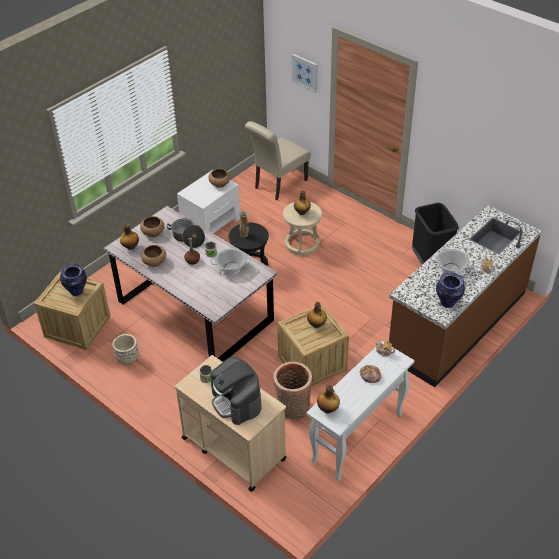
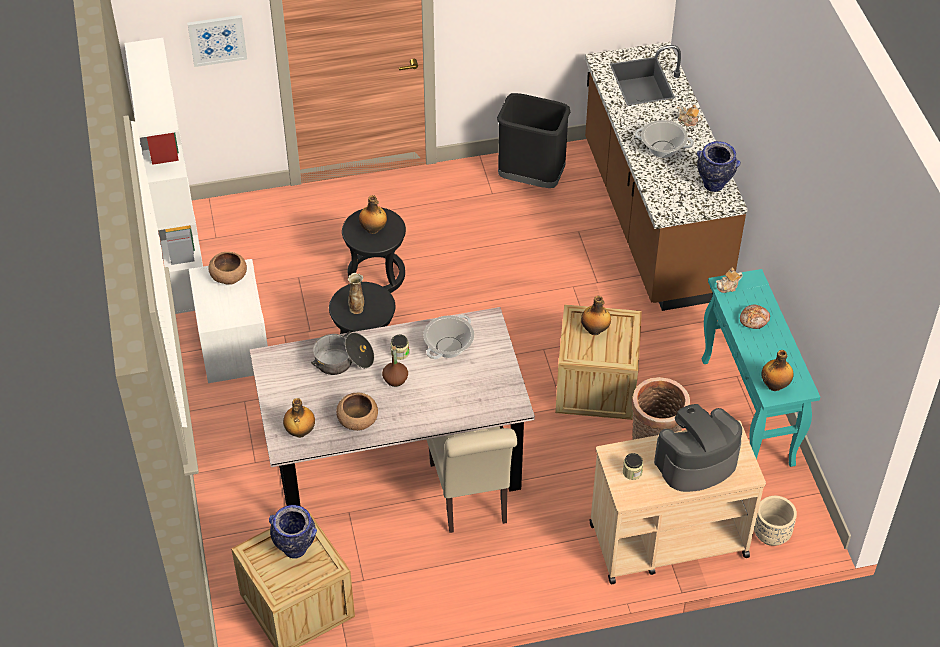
camera: 55 degrees left, 5 degrees up
beige planter [112,334,139,365] -> beige planter moved to [754,496,797,546]
brown bowl [140,216,164,237] -> none
coffee machine [210,357,262,425] -> coffee machine turned 150 degrees clockwise [654,404,742,492]
beige chair [245,121,310,200] -> beige chair moved to [426,426,517,533]
beige stool [283,202,322,255] -> black stool [342,208,406,293]
white console table [306,341,415,481] -> turquoise console table [702,269,820,467]
none -> white bookcase [124,38,203,314]

